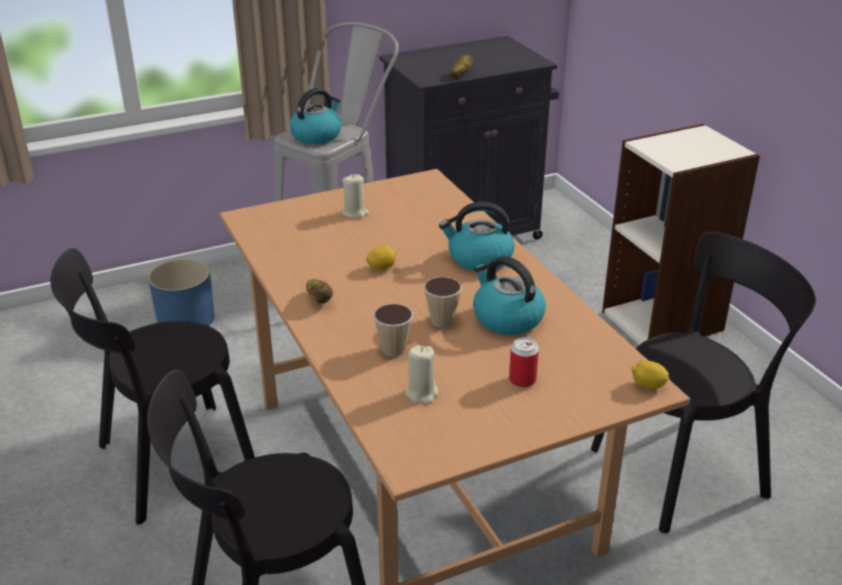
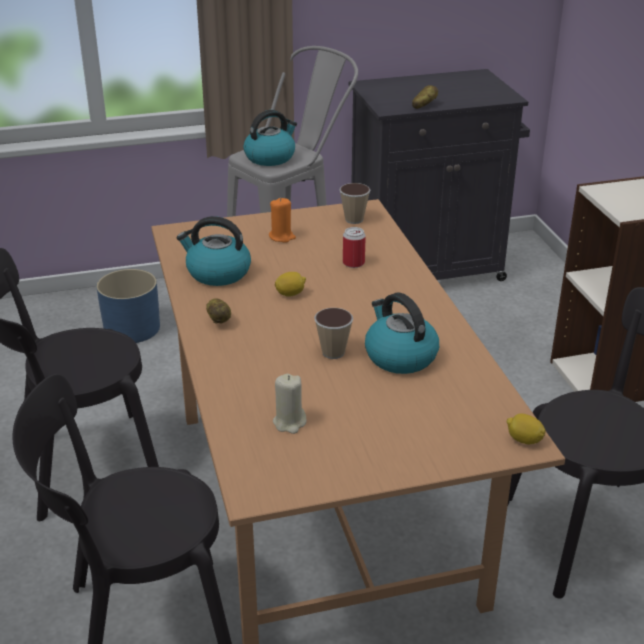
camera: 10 degrees right, 0 degrees up
beige candle [341,174,369,218] -> orange candle [269,198,296,243]
cup [373,304,413,357] -> cup moved to [339,183,370,224]
kettle [439,202,515,271] -> kettle moved to [177,216,251,286]
can [509,337,539,388] -> can moved to [343,227,366,268]

